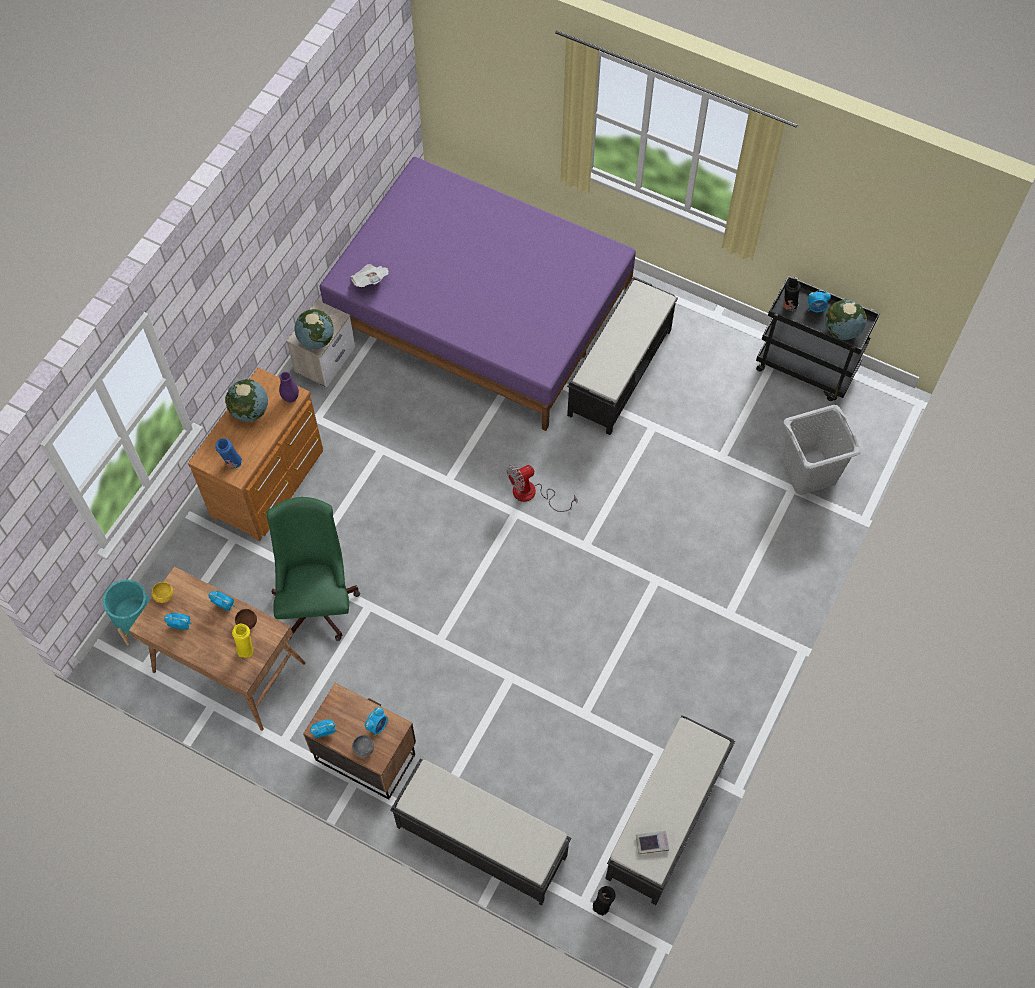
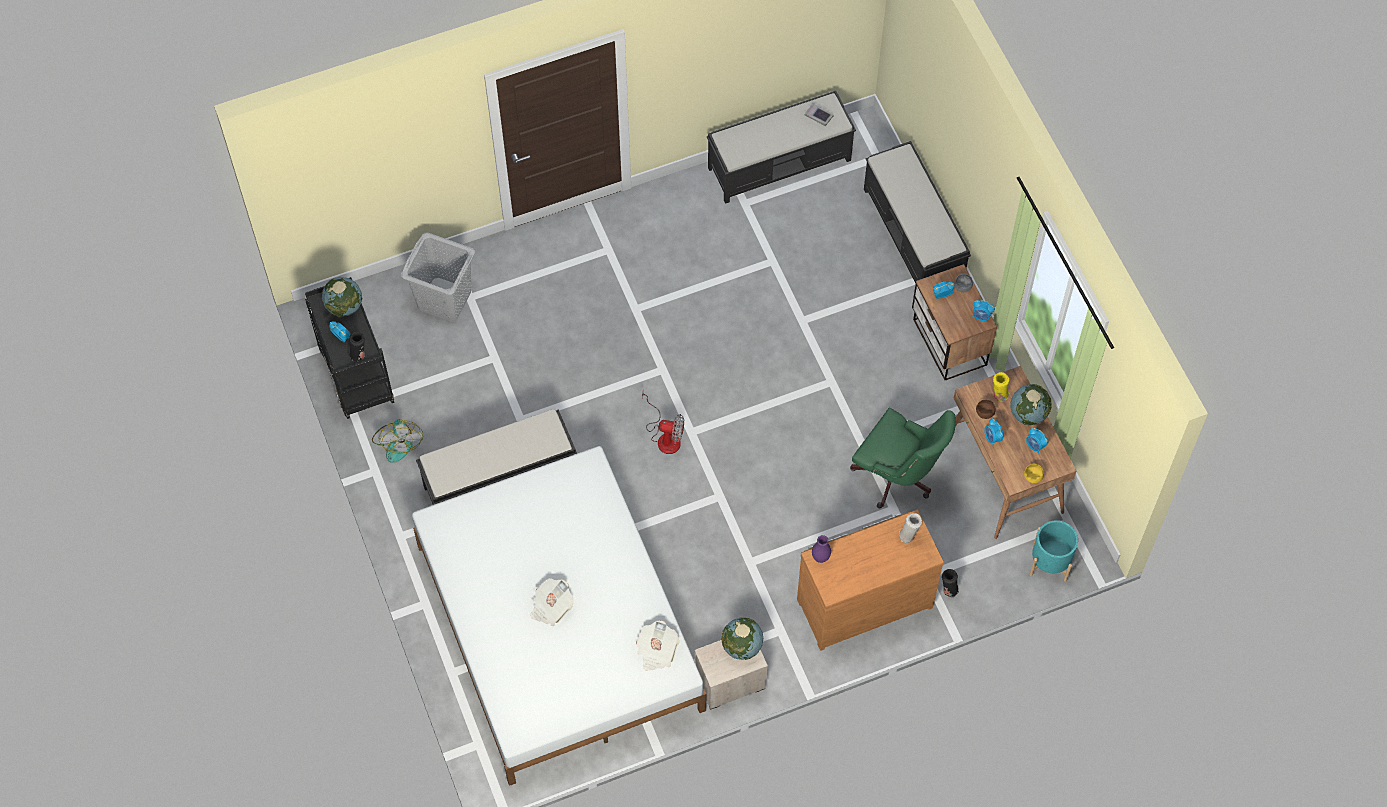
camera: 140 degrees left, 0 degrees up
blue vase [215,438,243,469] -> white vase [899,513,922,543]
globe [225,379,268,422] -> globe moved to [1010,384,1052,425]
green office chair [266,497,360,641] -> green office chair turned 90 degrees counterclockwise [850,408,956,508]
purple bed [320,157,636,431] -> white bed [412,446,706,786]
black vase [592,886,616,916] -> black vase moved to [942,569,959,598]
none -> fan [372,419,423,463]
none -> newspaper [530,578,574,626]

